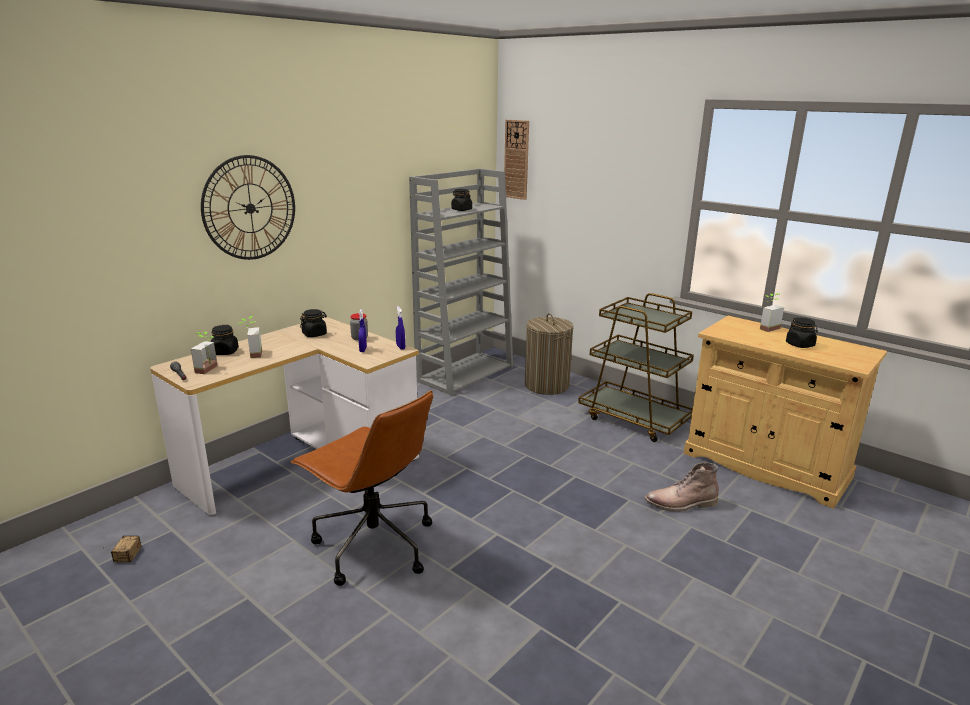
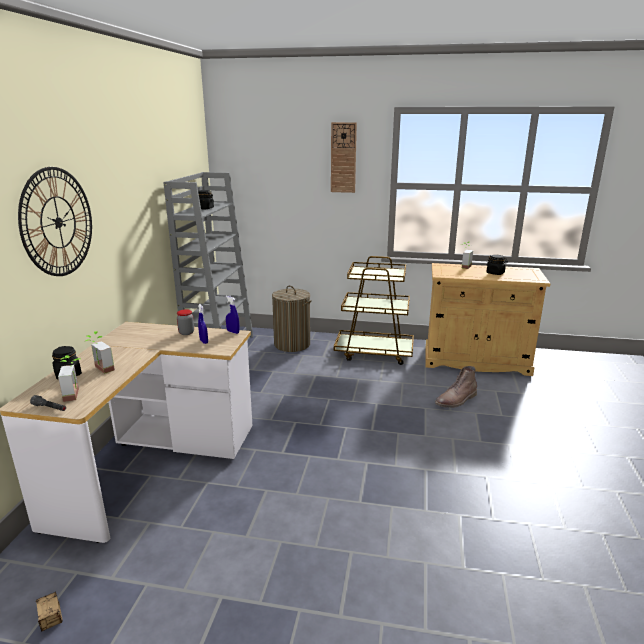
camera: 30 degrees left, 0 degrees up
brown office chair [291,390,433,586] -> none
black jar [300,309,327,337] -> none
wall clock [504,120,529,200] -> wall clock moved to [331,122,357,193]

